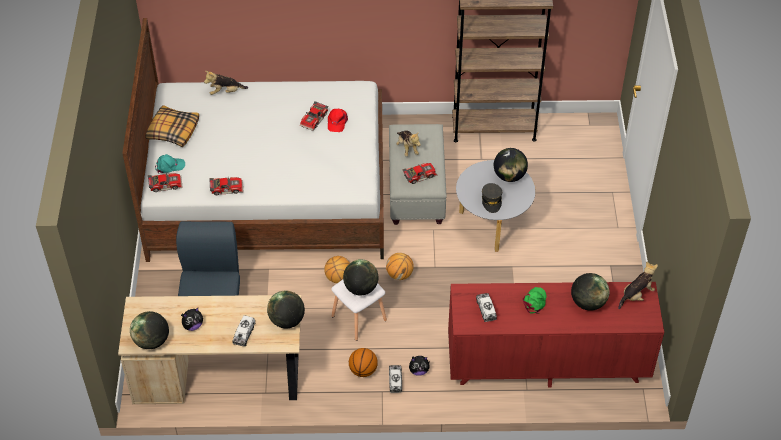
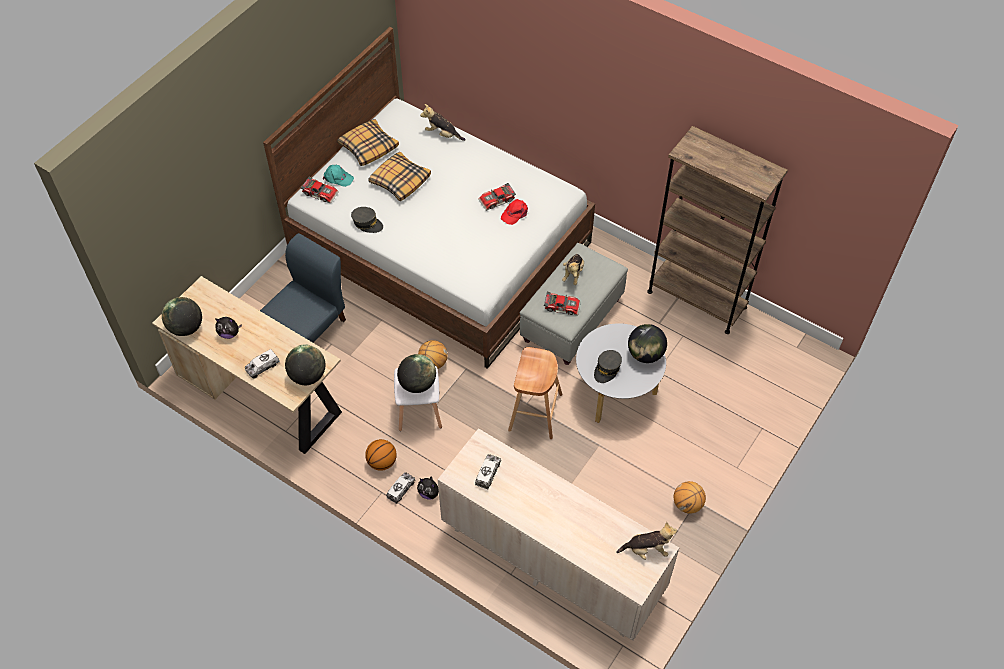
camera: 35 degrees right, 5 degrees up
toy car [209,177,244,195] -> grey cap [351,207,383,233]
basketball [386,253,414,280] -> basketball moved to [674,481,706,514]
red dresser [448,282,664,387] -> beige dresser [438,428,679,641]
green cap [523,287,547,314] -> none
globe [571,273,610,311] -> none
none -> pillow [368,152,431,201]
none -> brown stool [508,347,562,439]

